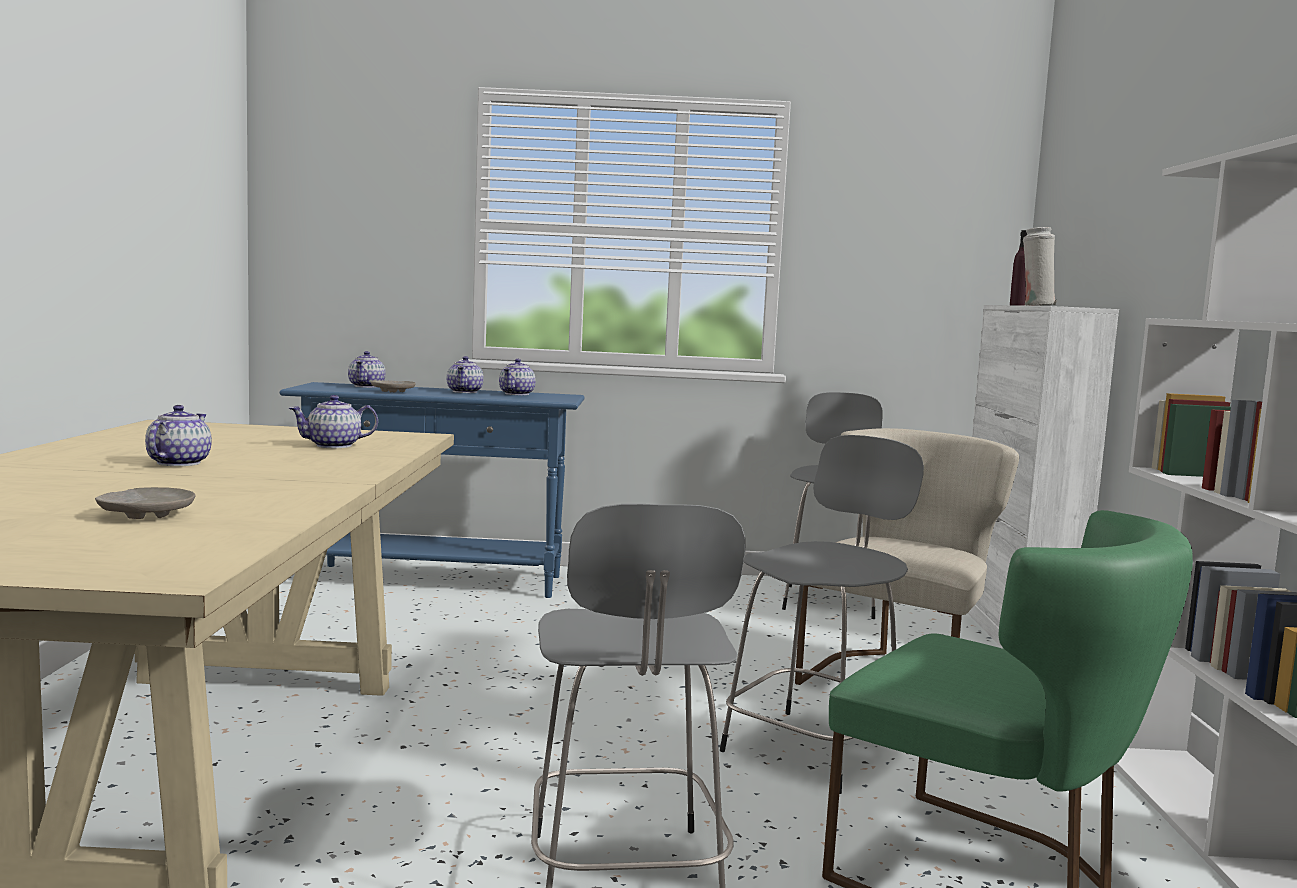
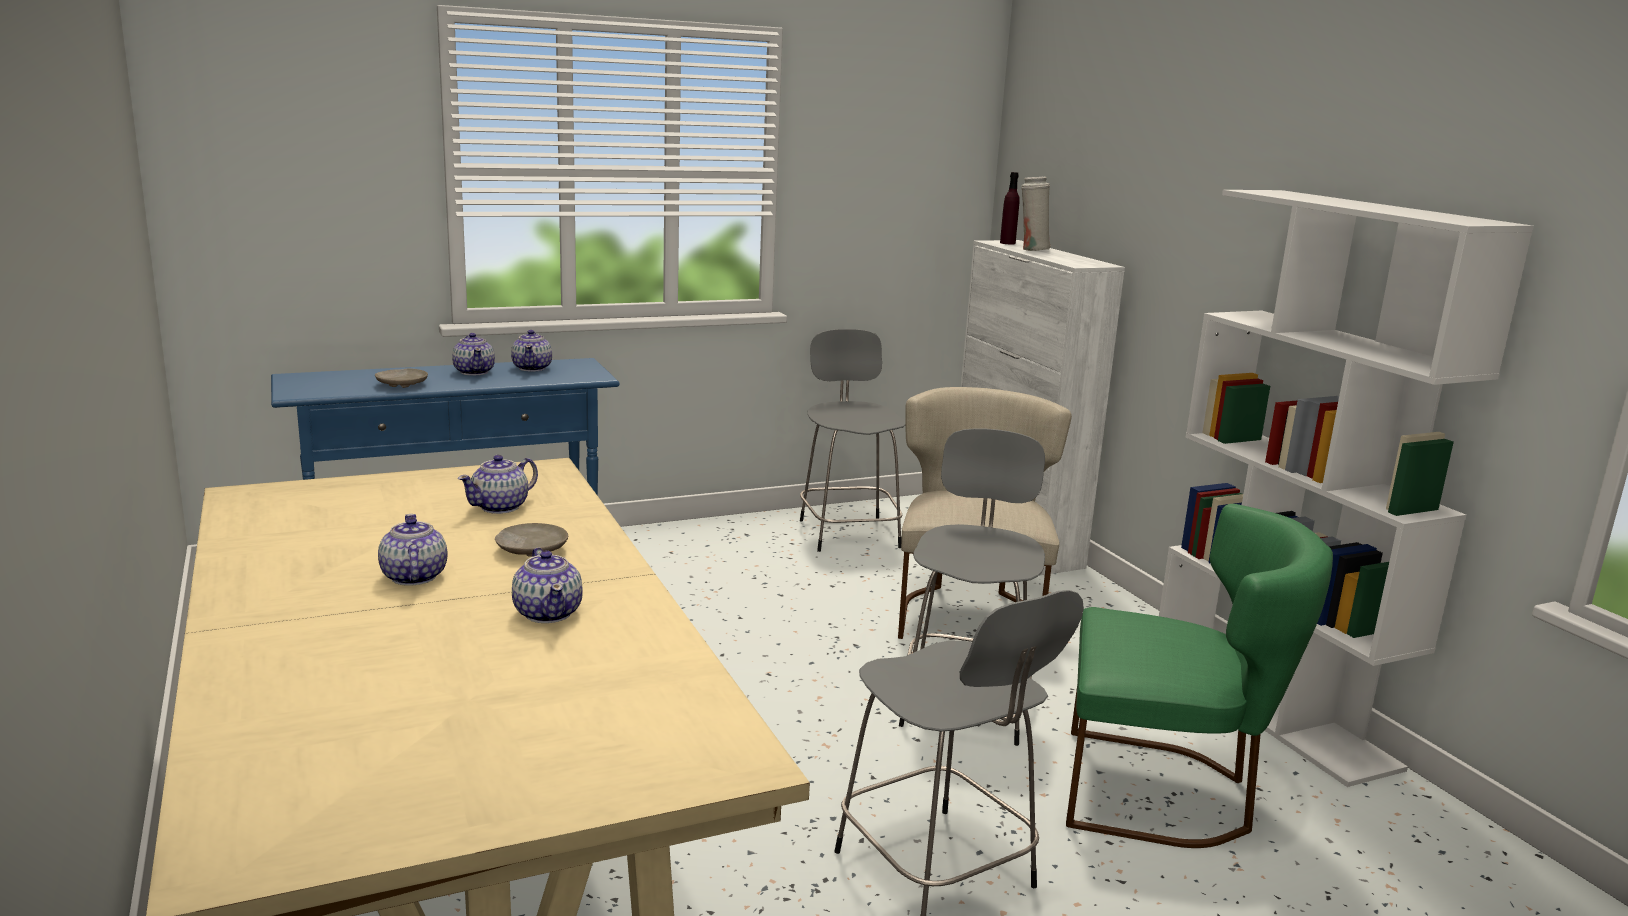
camera: 25 degrees left, 10 degrees up
beige plate [95,487,196,519] -> beige plate moved to [495,523,568,556]
teapot [348,351,386,388] -> teapot moved to [512,547,583,623]

